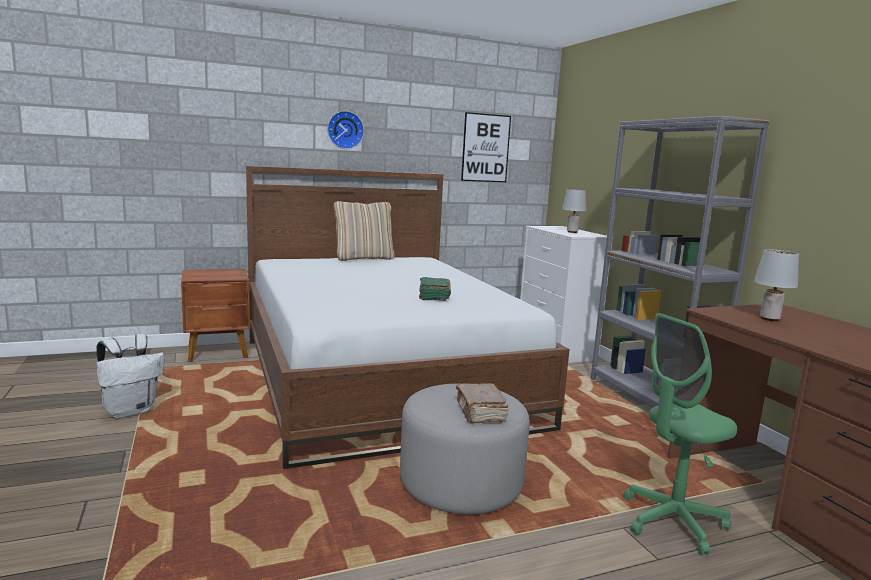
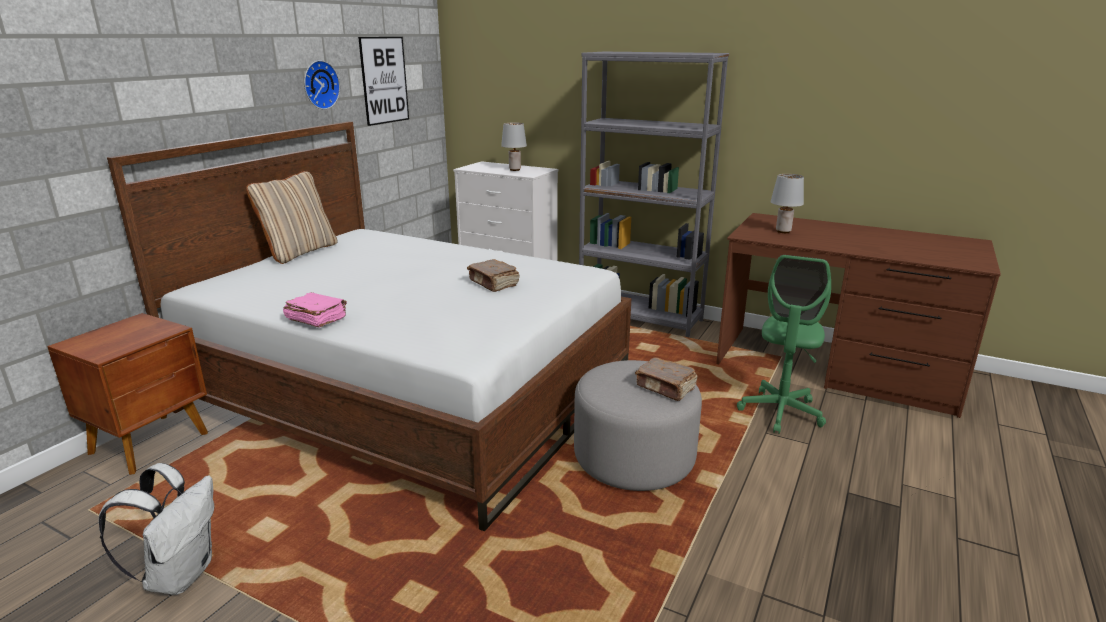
camera: 40 degrees left, 10 degrees up
wall clock [327,111,364,149] -> wall clock moved to [304,60,340,110]
green book [419,277,451,301] -> brown book [467,259,520,292]
none -> pink book [283,292,347,327]

